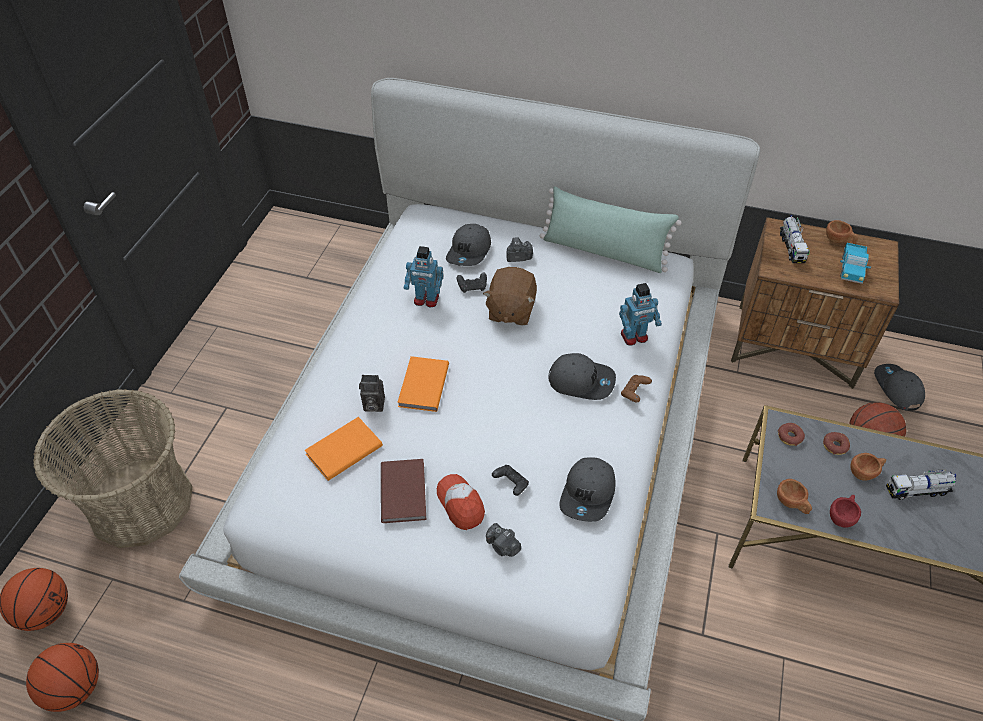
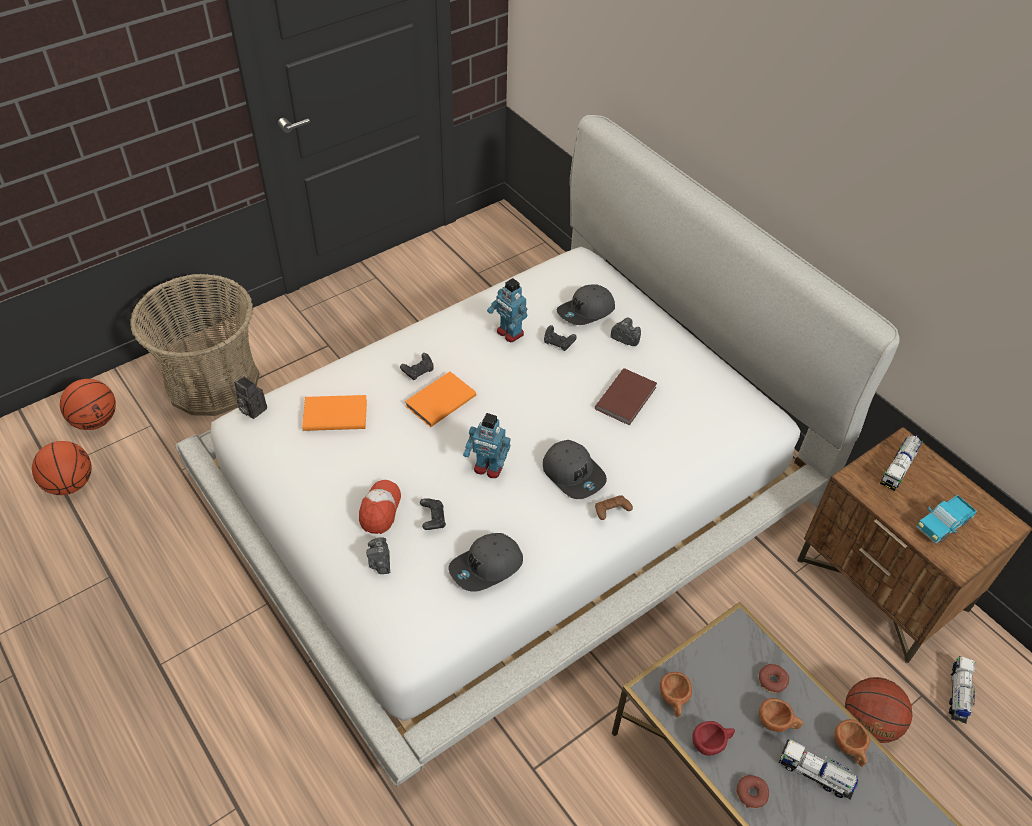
camera: 35 degrees right, 0 degrees up
camera [359,375,385,412] -> camera moved to [234,376,267,419]
brown book [381,459,426,523] -> brown book moved to [595,368,657,426]
brown plush toy [483,267,537,326] -> none
green pillow [540,186,682,273] -> none
toy robot [619,283,662,346] -> toy robot moved to [463,413,511,478]
donut [778,423,805,446] -> donut moved to [736,775,769,808]
brown cup [826,220,858,244] -> brown cup moved to [834,719,870,767]
grey cap [874,364,925,411] -> toy truck [949,656,975,723]
none -> black game controller [400,353,434,380]

